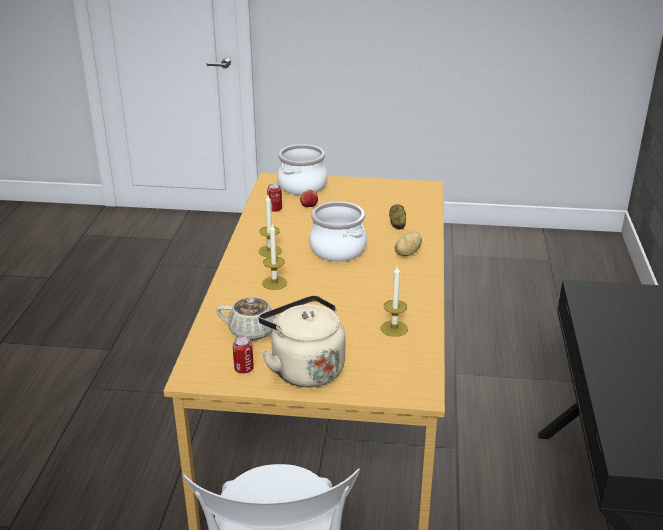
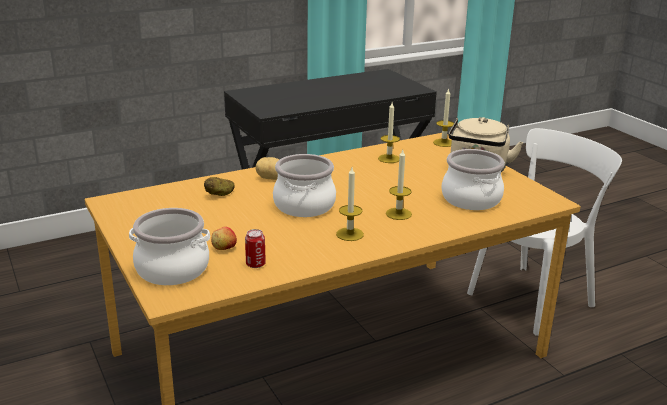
camera: 125 degrees left, 5 degrees down
beige teapot [216,297,278,341] -> cooking pot [441,149,505,210]
can [233,336,254,374] -> none
none -> candle [433,88,454,147]

